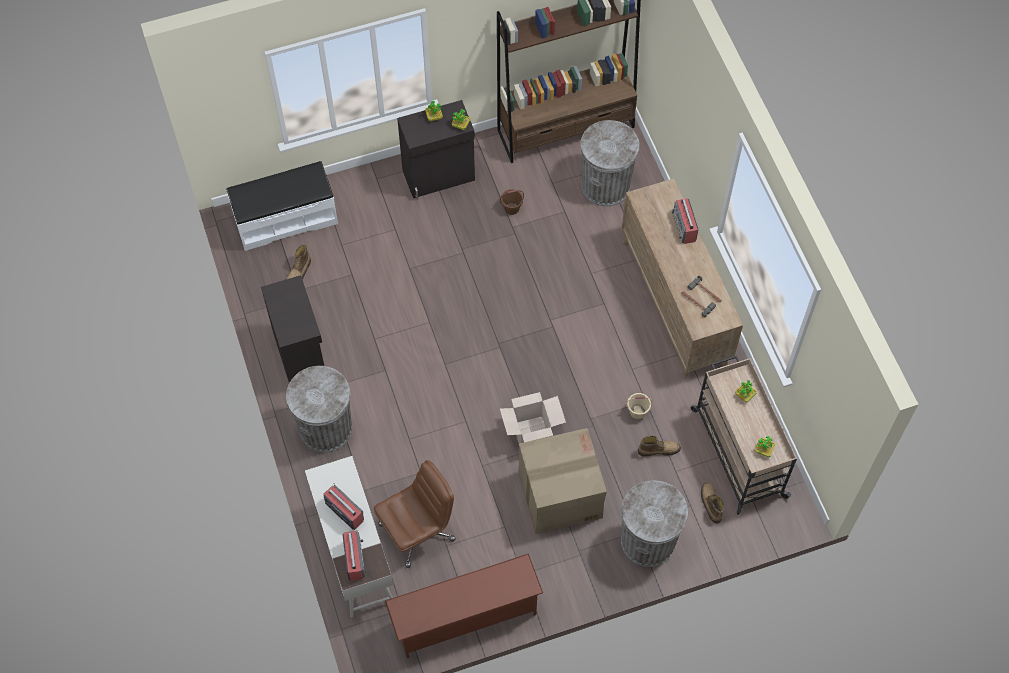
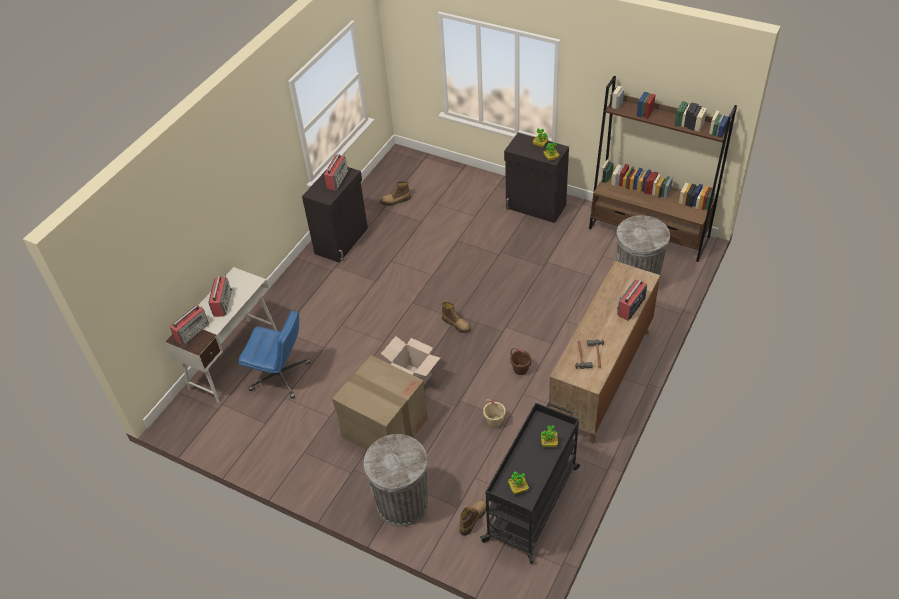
camera: 50 degrees right, 15 degrees down
white bench [226,161,338,251] -> none
grey trash can [286,366,352,452] -> none
brown office chair [374,460,456,568] -> blue office chair [238,310,310,399]
brown shoe rack [385,553,543,658] -> none
brown bucket [500,189,524,215] -> brown bucket moved to [510,348,531,375]
boot [638,436,681,457] -> boot moved to [442,302,471,333]
beige cart [691,355,797,515] -> black cart [480,402,580,564]
none -> radio [324,153,349,190]

